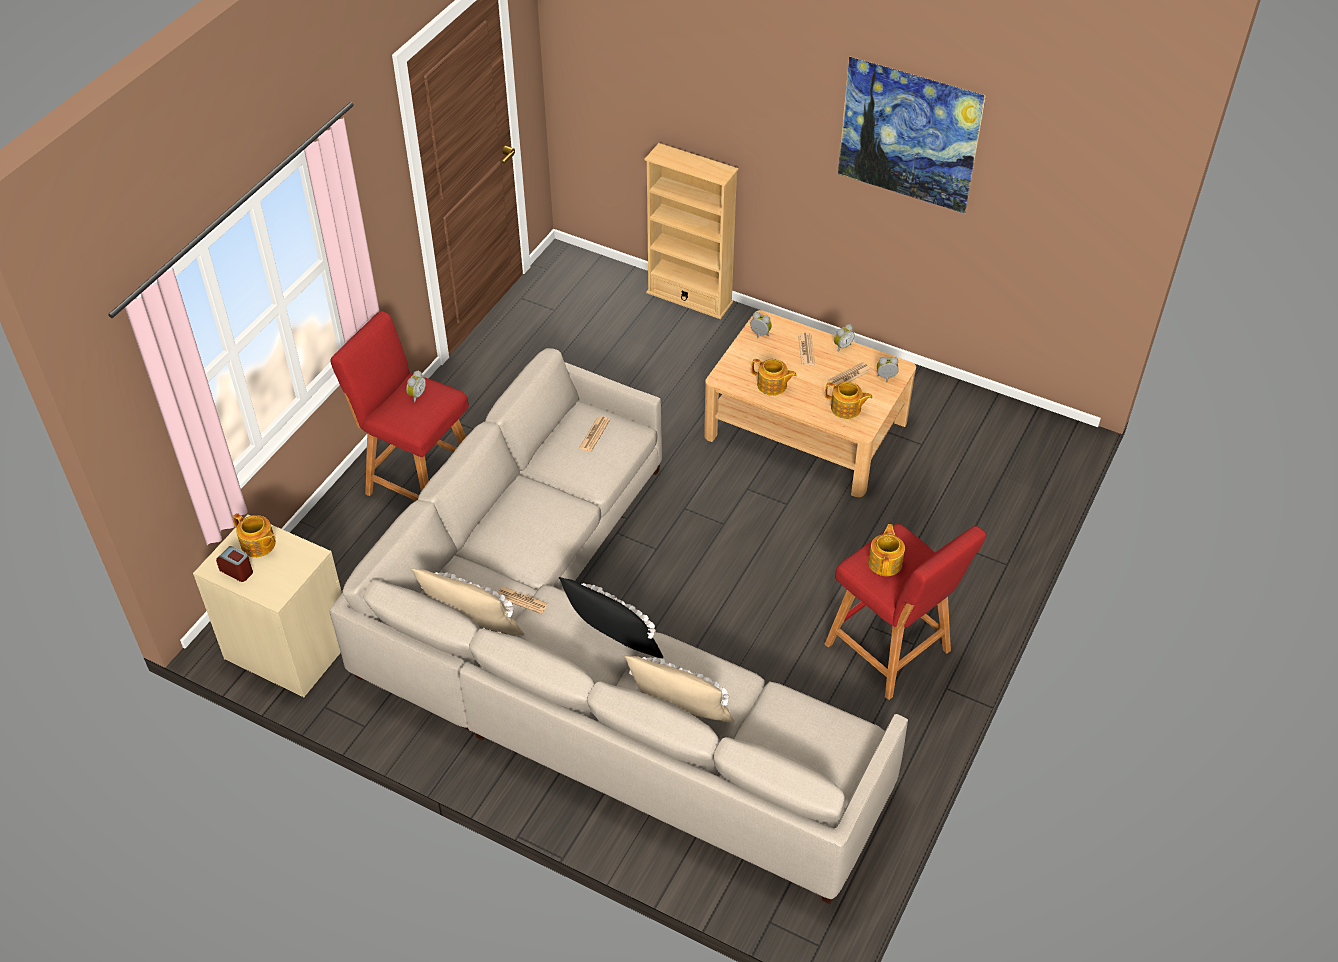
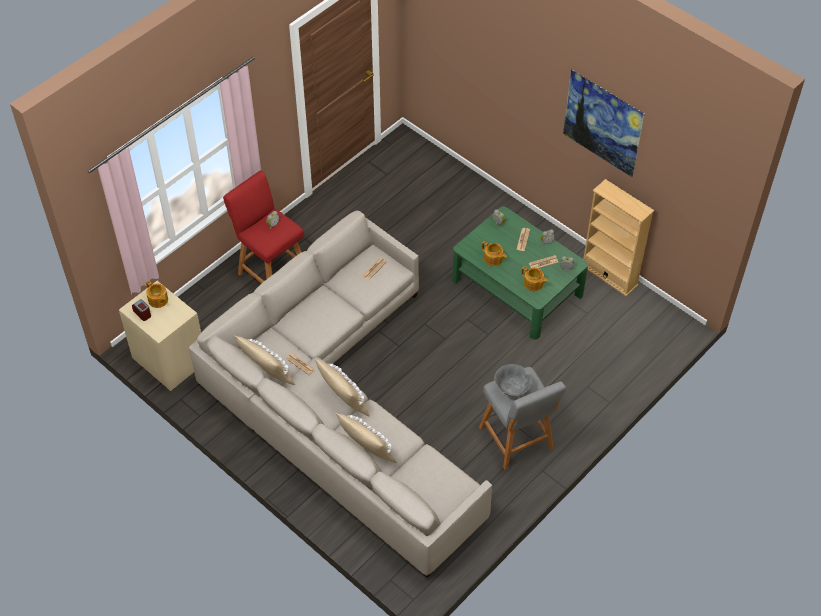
camera: 15 degrees right, 5 degrees up
black pillow [558,577,663,658] -> beige pillow [315,359,370,417]
beige bookcase [644,143,739,319] -> beige bookcase moved to [583,179,654,297]
beige coffee table [704,310,916,497] -> green coffee table [452,206,588,340]
red stool [825,524,986,700] -> grey stool [479,367,566,469]
teapot [868,524,905,576] -> grey bowl [494,364,532,396]

